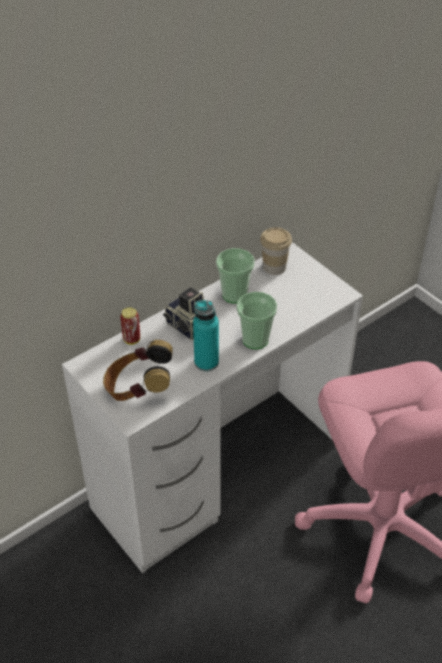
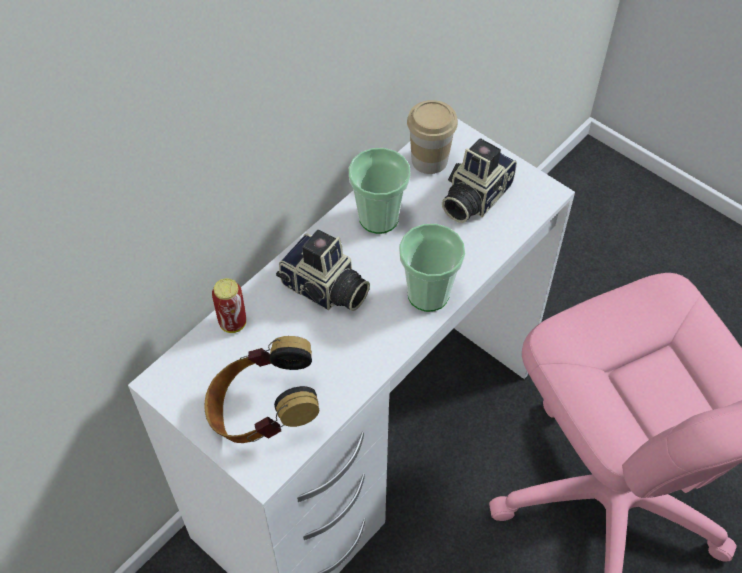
camera: 10 degrees left, 10 degrees up
turquoise bottle [193,300,219,372] -> none
none -> camera [442,139,517,223]

